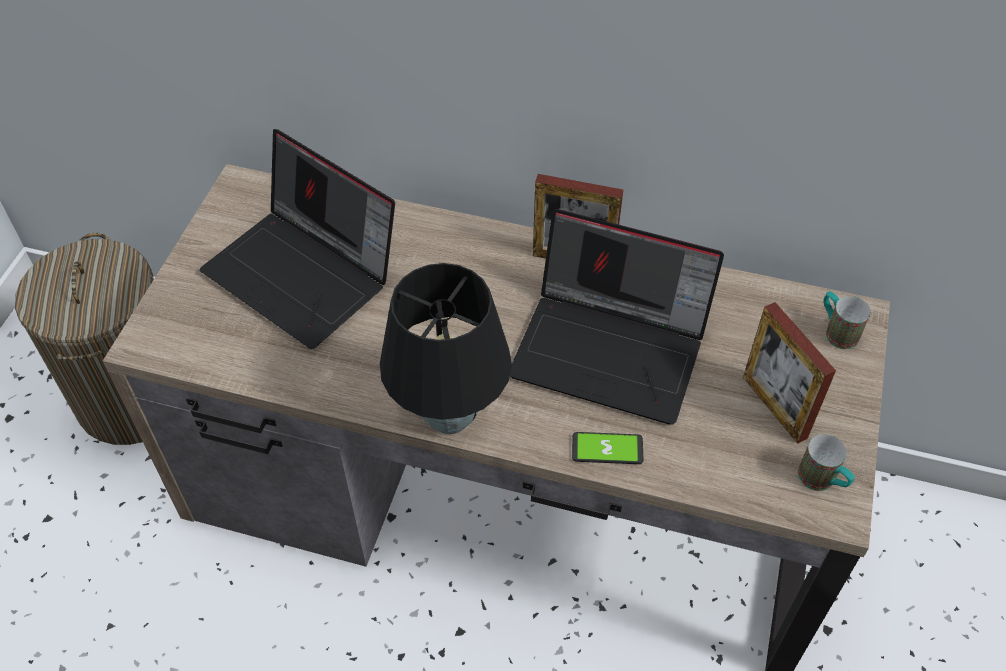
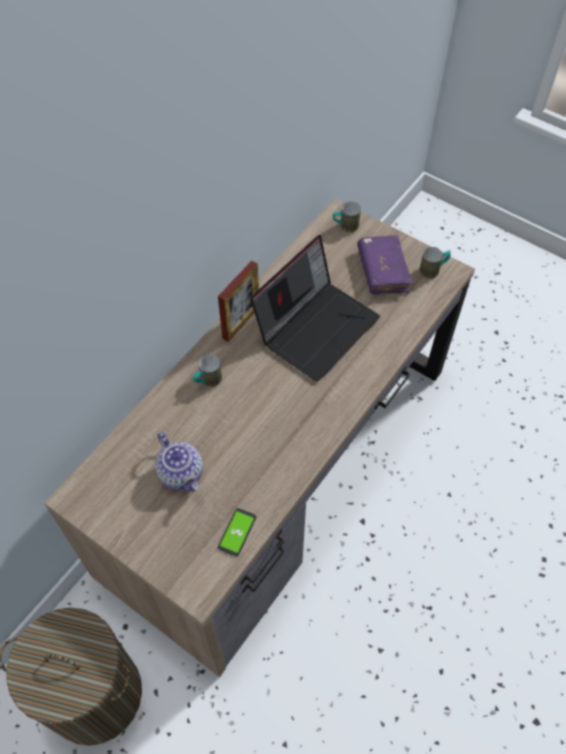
camera: 70 degrees left, 5 degrees up
laptop [200,129,395,349] -> teapot [155,432,203,492]
black table lamp [380,263,512,434] -> none
phone [572,432,644,464] -> phone moved to [218,508,256,556]
picture frame [743,302,836,444] -> purple book [357,235,413,294]
none -> mug [193,354,222,387]

